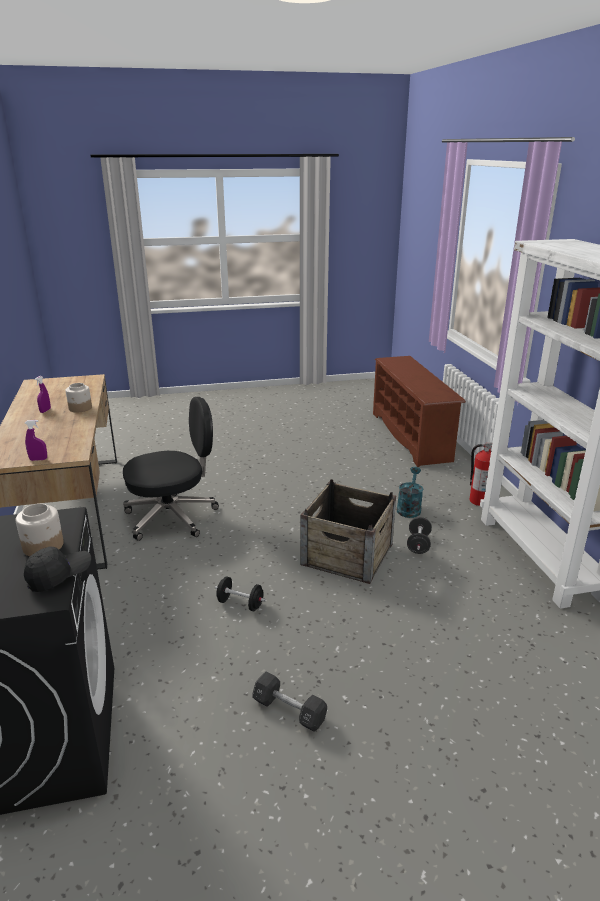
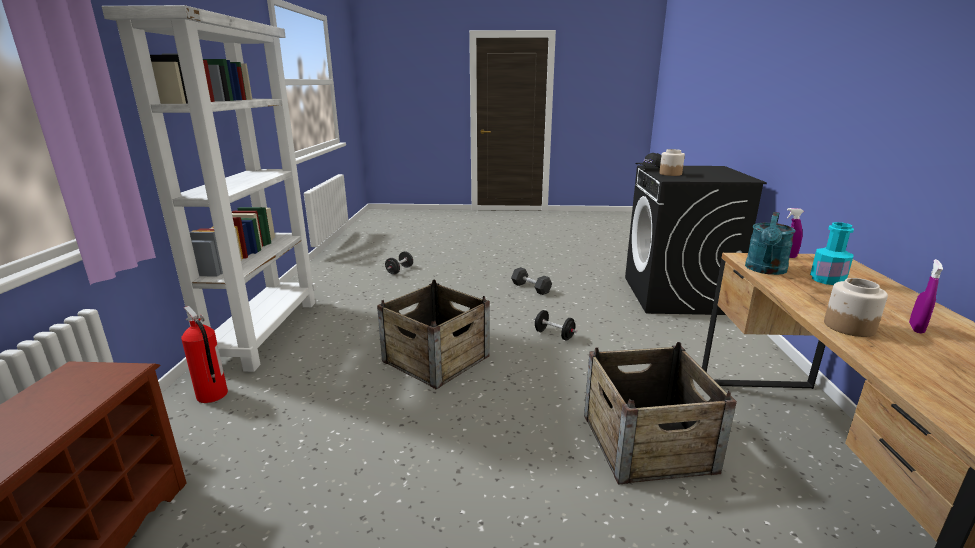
camera: 165 degrees left, 5 degrees down
black office chair [123,397,219,541] -> crate [584,342,737,485]
turquoise watering can [396,467,423,518] -> turquoise watering can moved to [745,212,796,275]
black dumbbell [407,517,432,554] -> black dumbbell moved to [385,251,413,275]
none -> turquoise bottle [810,222,854,285]

